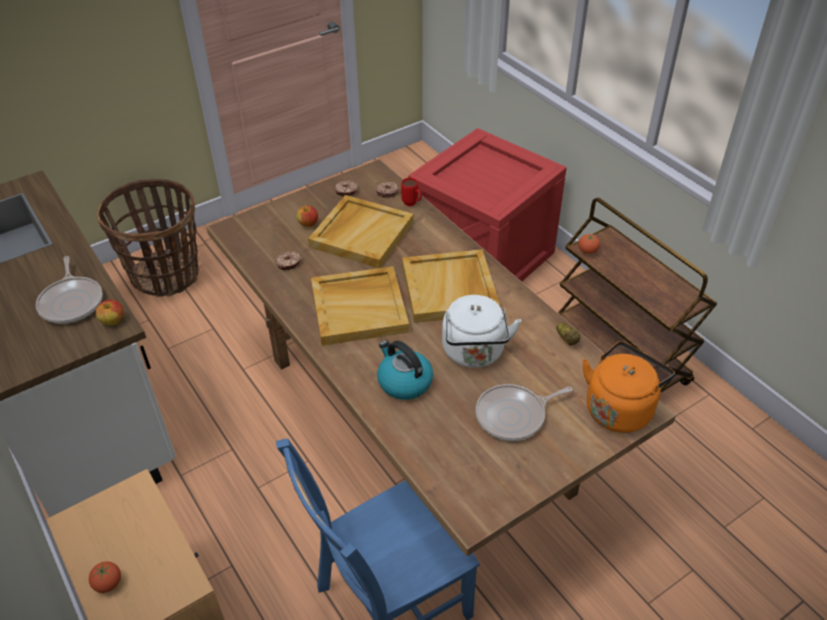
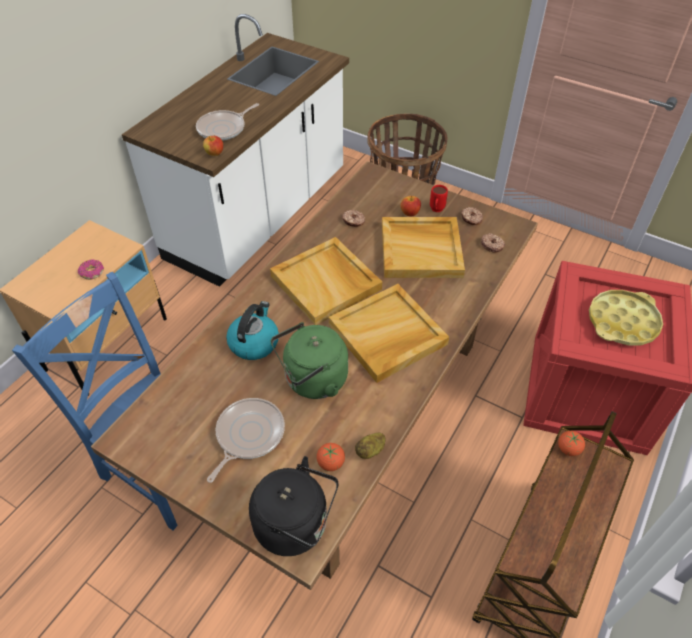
camera: 65 degrees right, 5 degrees up
tomato [89,562,121,593] -> tomato moved to [317,443,345,471]
red mug [401,178,422,206] -> red mug moved to [430,185,448,212]
white kettle [442,295,521,368] -> green kettle [271,322,348,399]
frying pan [476,384,573,441] -> frying pan turned 75 degrees clockwise [207,398,285,483]
orange kettle [582,341,675,433] -> black kettle [249,456,339,556]
none -> donut [78,259,104,280]
none -> yellow tray [589,290,663,346]

